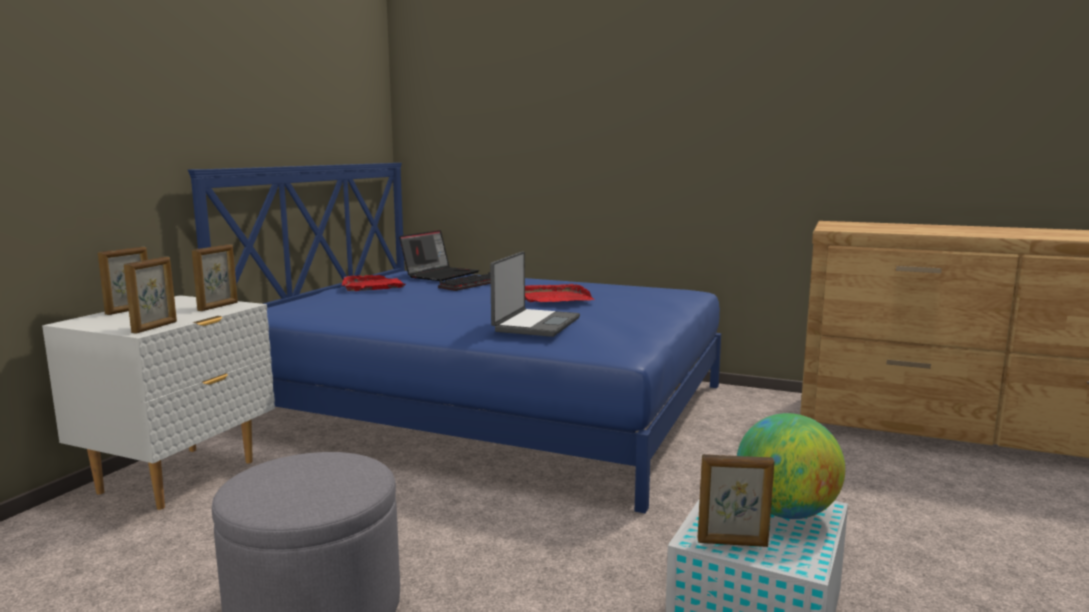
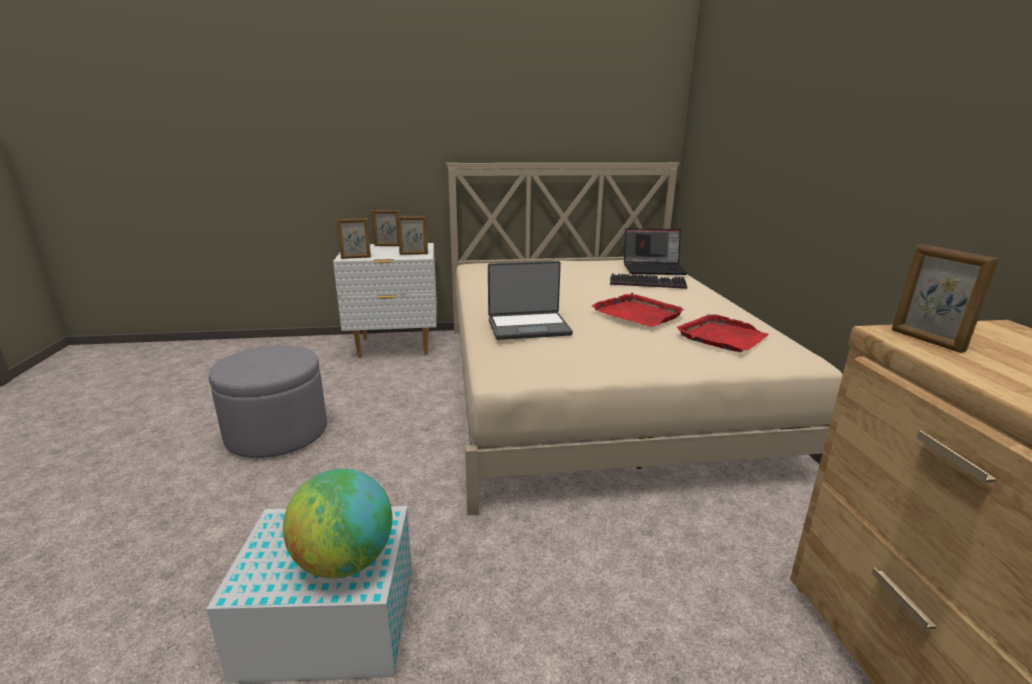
camera: 60 degrees right, 10 degrees up
blue bed [188,163,721,513] -> beige bed [446,163,843,515]
red tray [342,275,405,291] -> red tray moved to [677,314,769,353]
picture frame [697,454,774,547] -> picture frame moved to [892,244,999,353]

